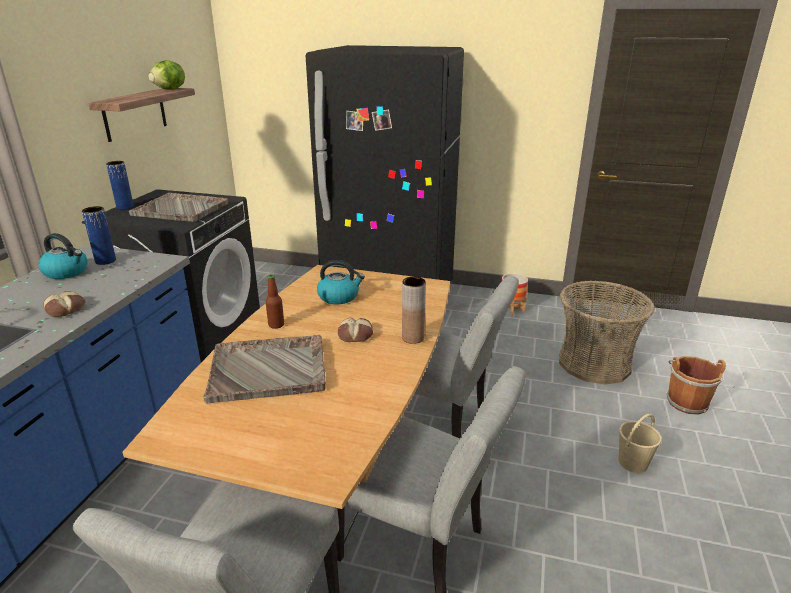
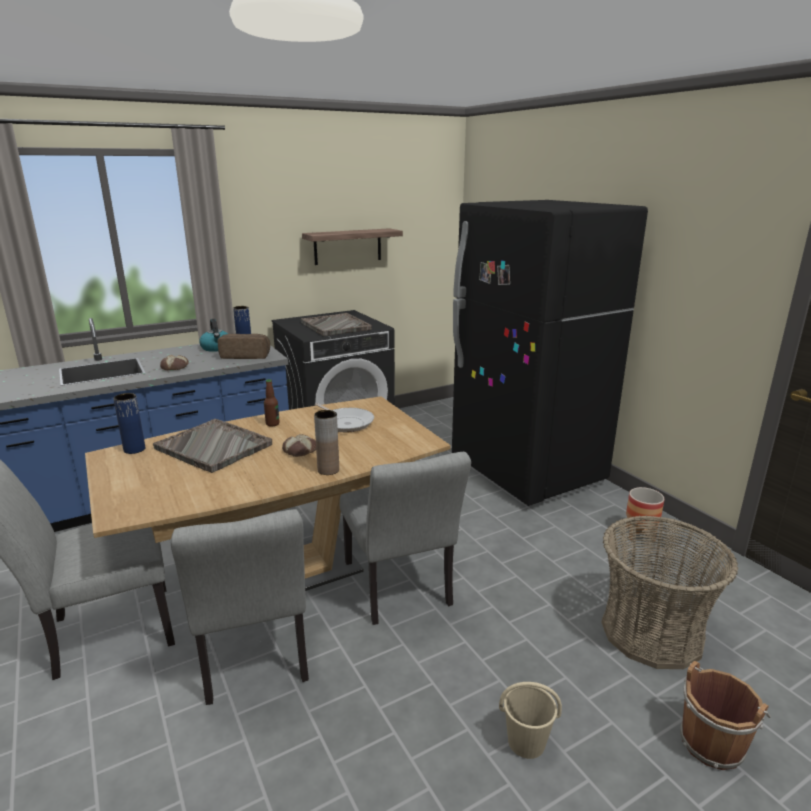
camera: 45 degrees right, 5 degrees down
blue vase [106,161,134,210] -> blue vase moved to [113,393,145,454]
lettuce [148,60,185,90] -> none
kettle [317,260,365,304] -> frying pan [315,403,374,432]
none -> bread [218,334,270,359]

